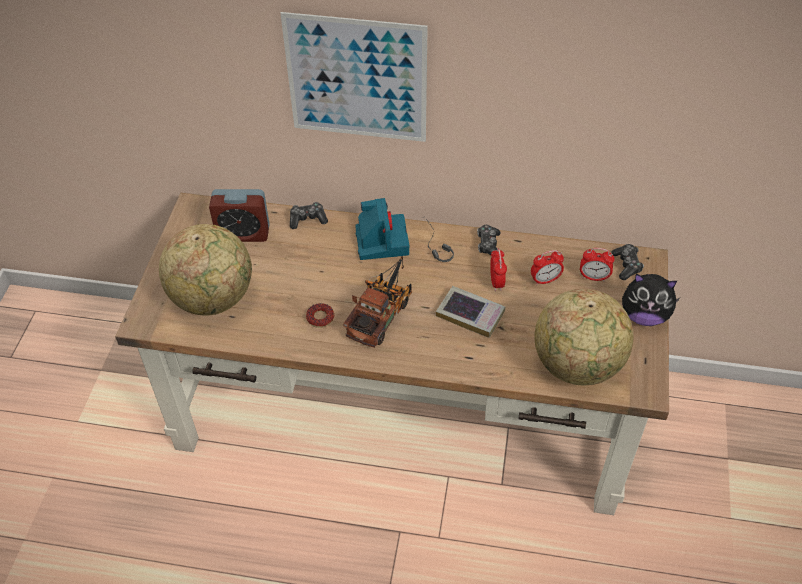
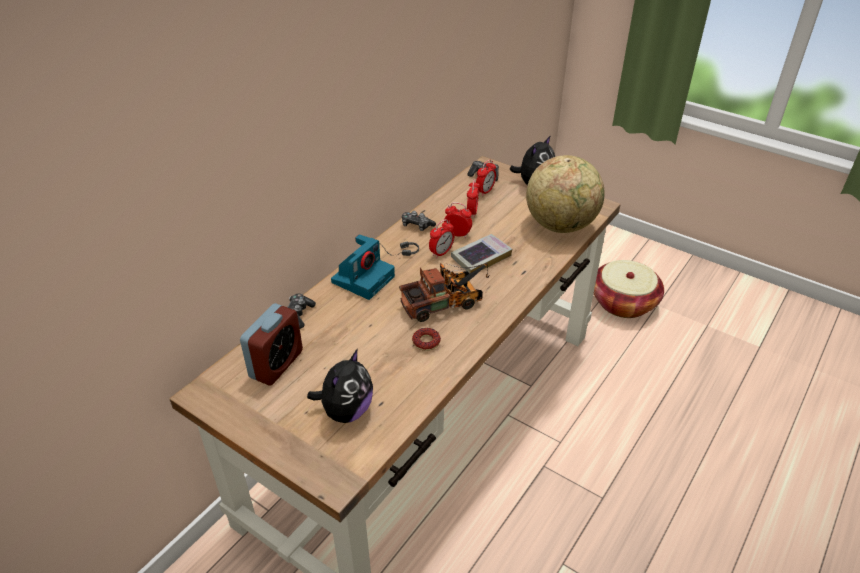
camera: 65 degrees left, 10 degrees down
globe [159,224,252,316] -> plush toy [307,349,373,423]
picture [280,12,428,142] -> none
toy truck [343,256,412,348] -> toy truck turned 105 degrees clockwise [399,263,489,322]
camera [355,198,409,260] -> camera turned 105 degrees clockwise [331,235,395,300]
none -> alarm clock [429,219,454,259]
none -> basket [593,260,664,318]

